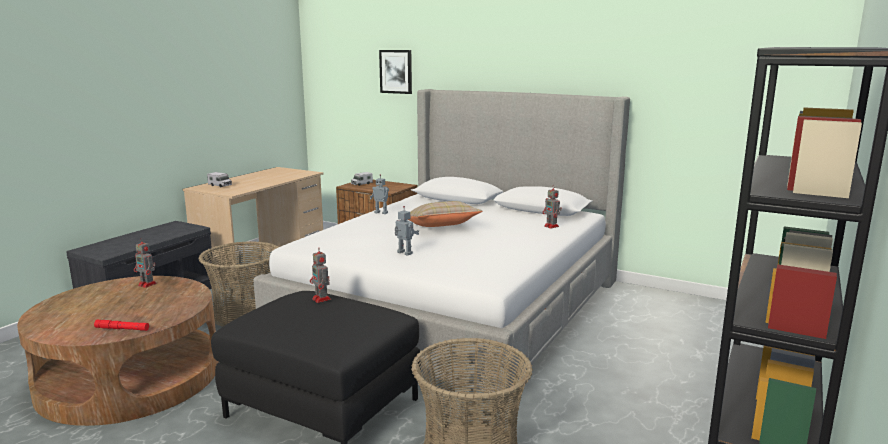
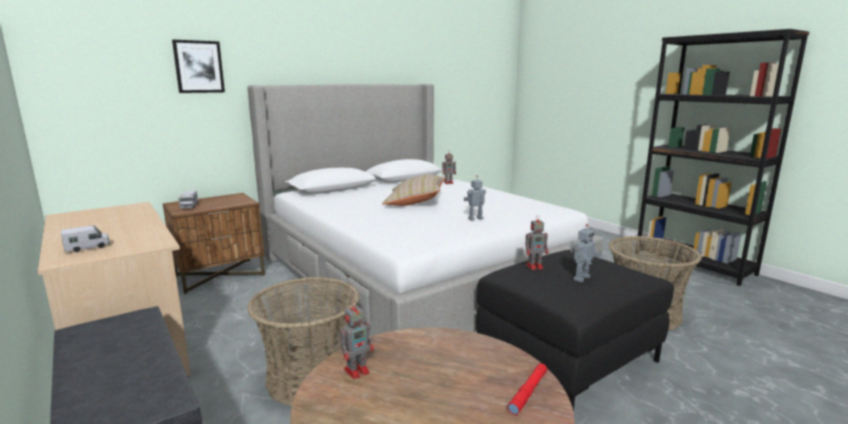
camera: 65 degrees left, 0 degrees up
toy robot [370,174,389,214] -> toy robot moved to [570,224,602,282]

